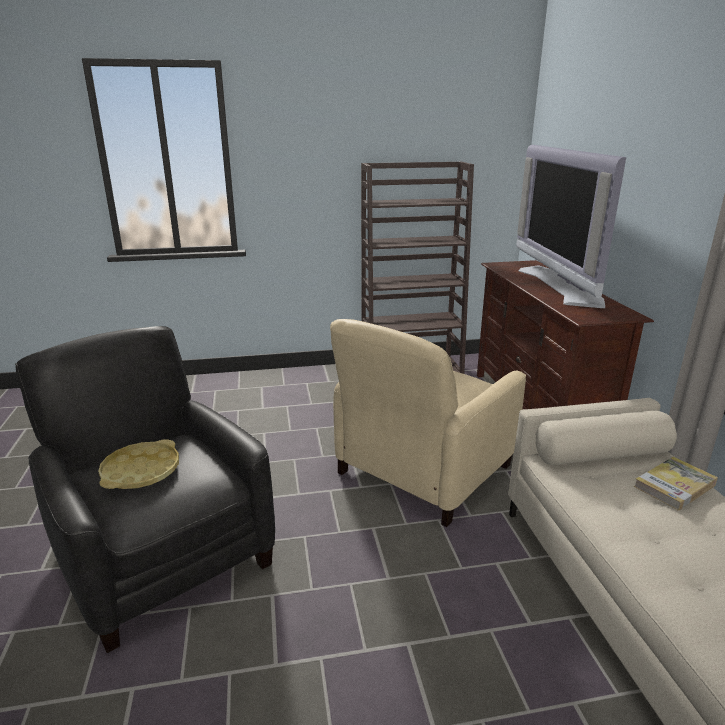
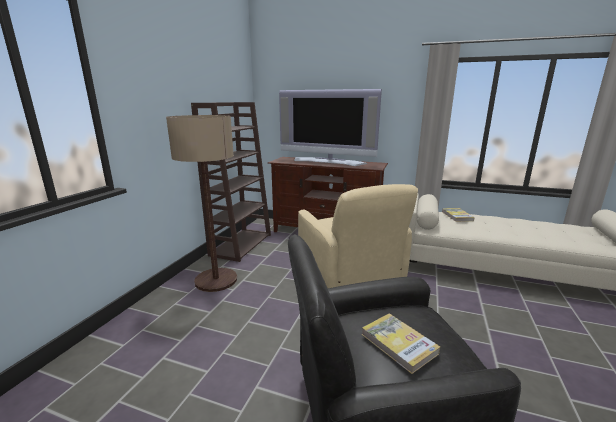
camera: 60 degrees left, 5 degrees down
yellow tray [98,439,179,489] -> book [362,313,440,374]
none -> floor lamp [166,115,237,292]

